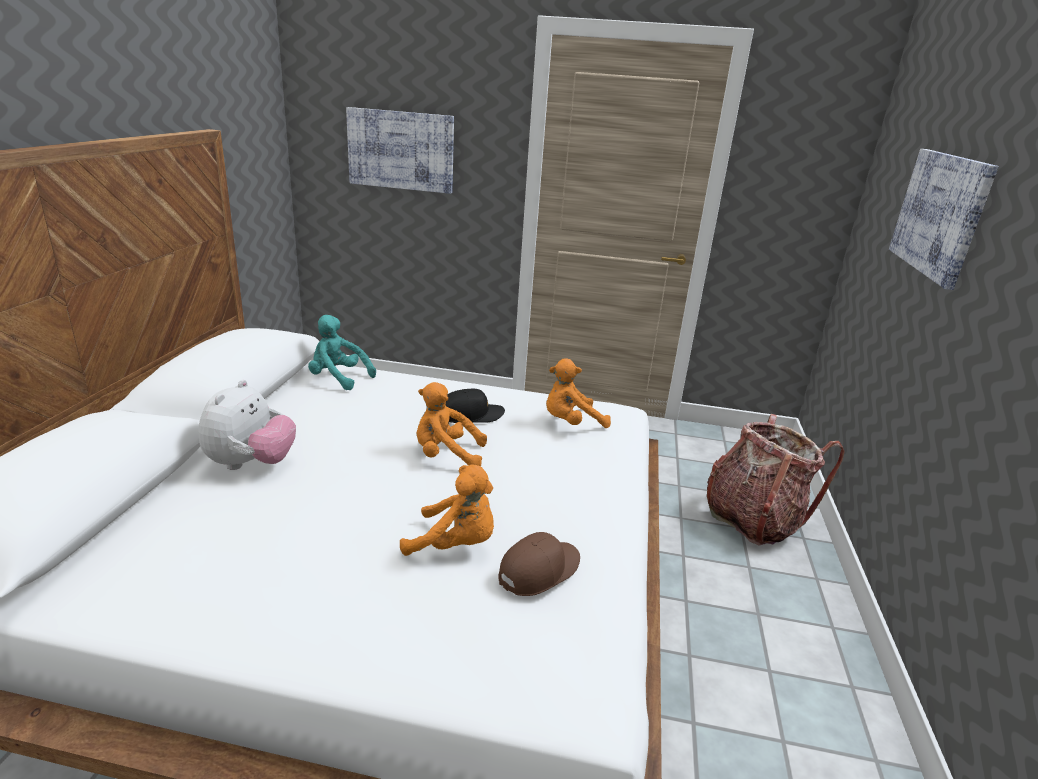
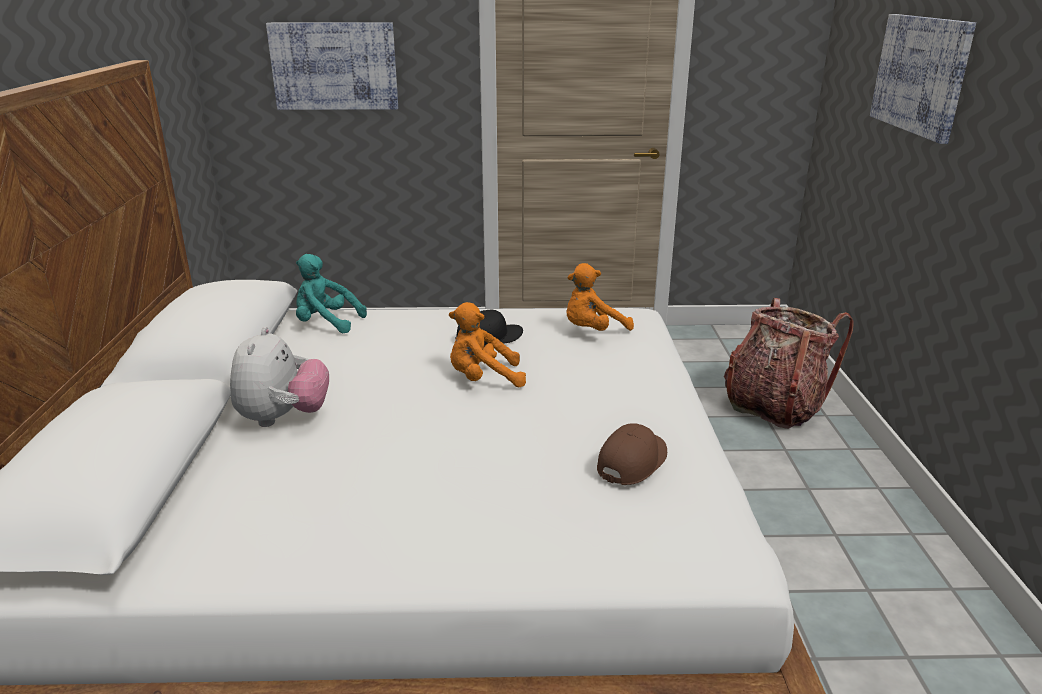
camera: 10 degrees left, 0 degrees up
orange plush toy [400,465,494,556] -> none

